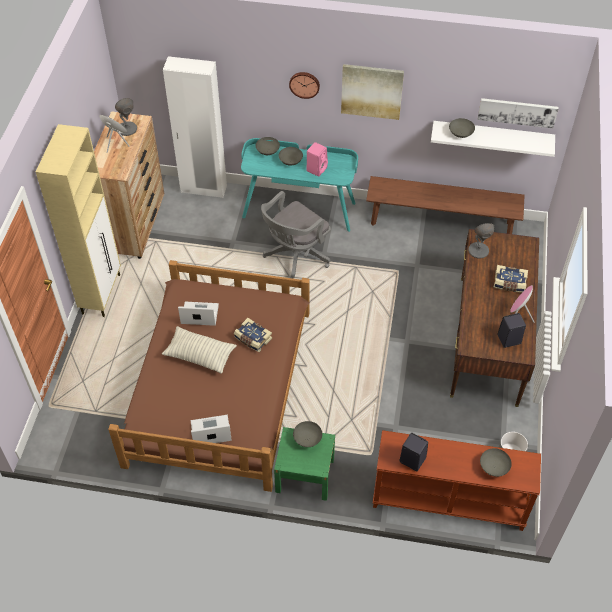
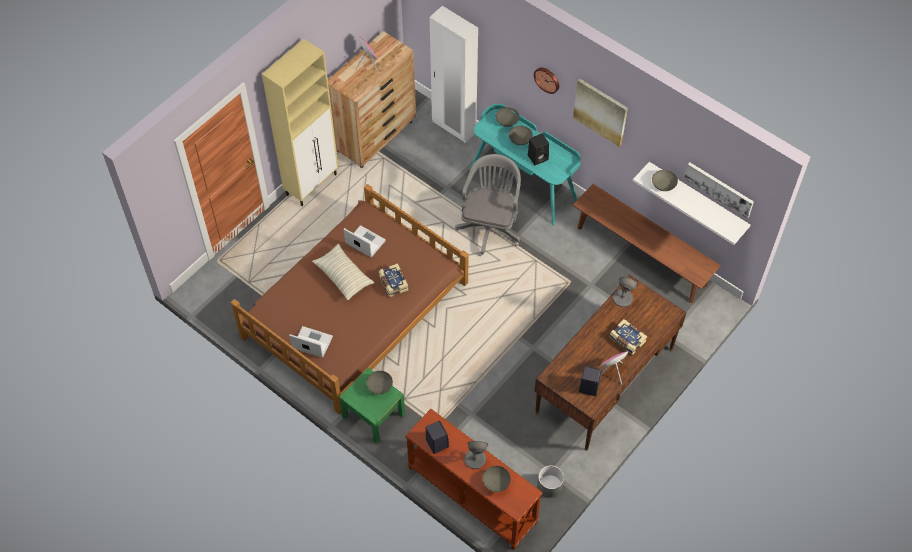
camera: 30 degrees right, 5 degrees up
grey table lamp [115,98,137,136] -> grey table lamp moved to [464,441,488,469]
grey office chair [261,191,331,278] -> grey office chair turned 120 degrees clockwise [455,154,521,256]
pink speaker [306,142,328,177] -> black speaker [528,134,549,165]

